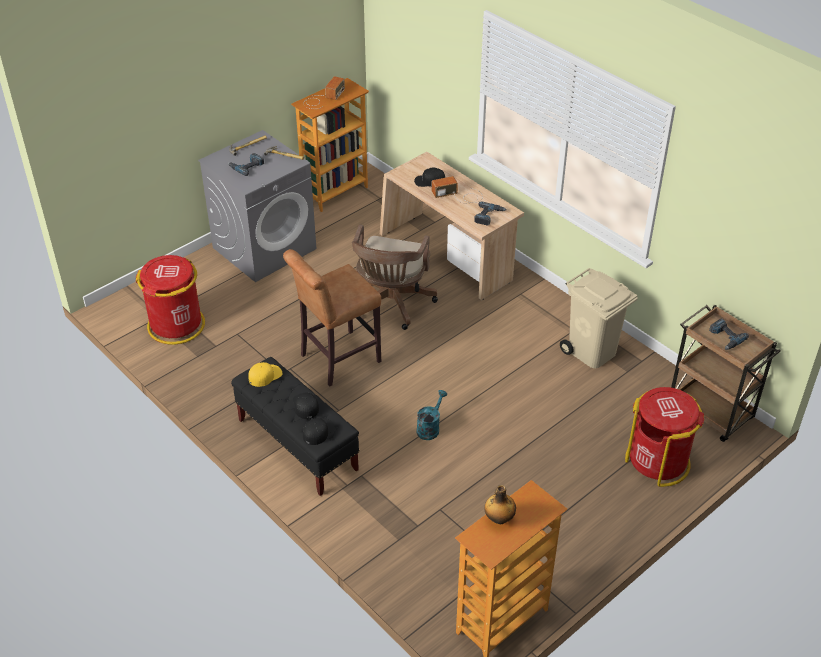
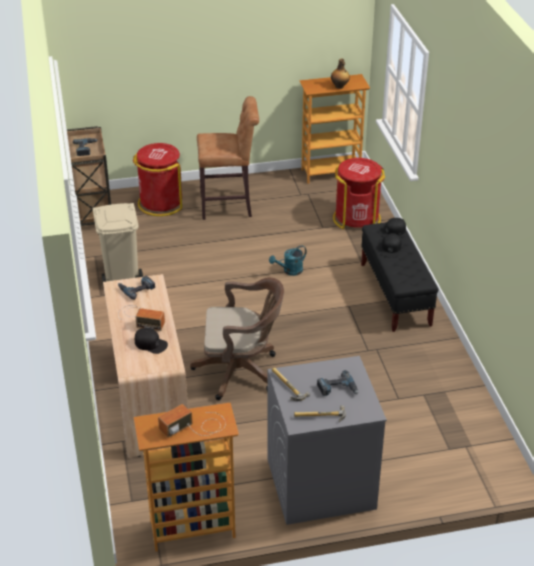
camera: 150 degrees left, 5 degrees down
red trash can [136,255,205,344] -> red trash can moved to [333,158,385,229]
yellow cap [248,362,282,387] -> none
brown stool [283,249,381,387] -> brown stool moved to [197,96,259,220]
brown office chair [352,225,438,330] -> brown office chair turned 45 degrees clockwise [190,277,284,400]

